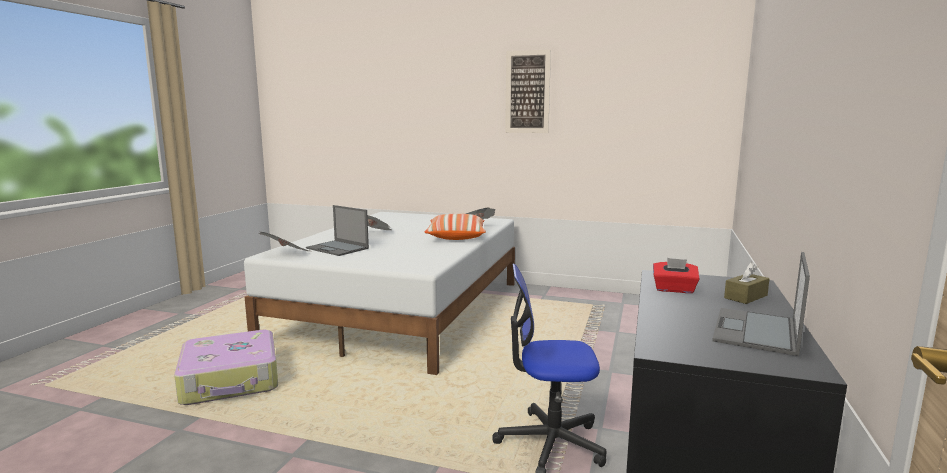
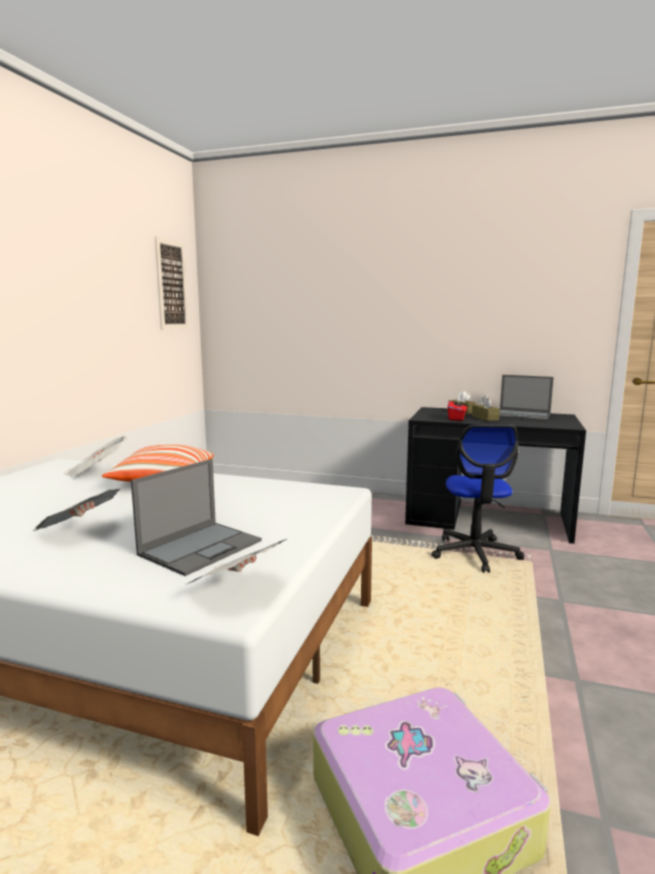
camera: 90 degrees left, 0 degrees up
picture [505,49,551,133] -> picture moved to [155,236,189,330]
none -> brown tissue box [472,396,500,421]

